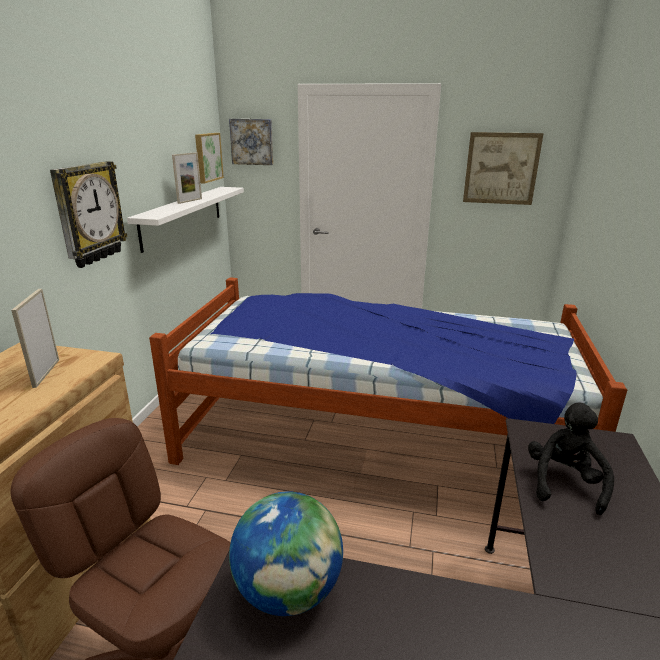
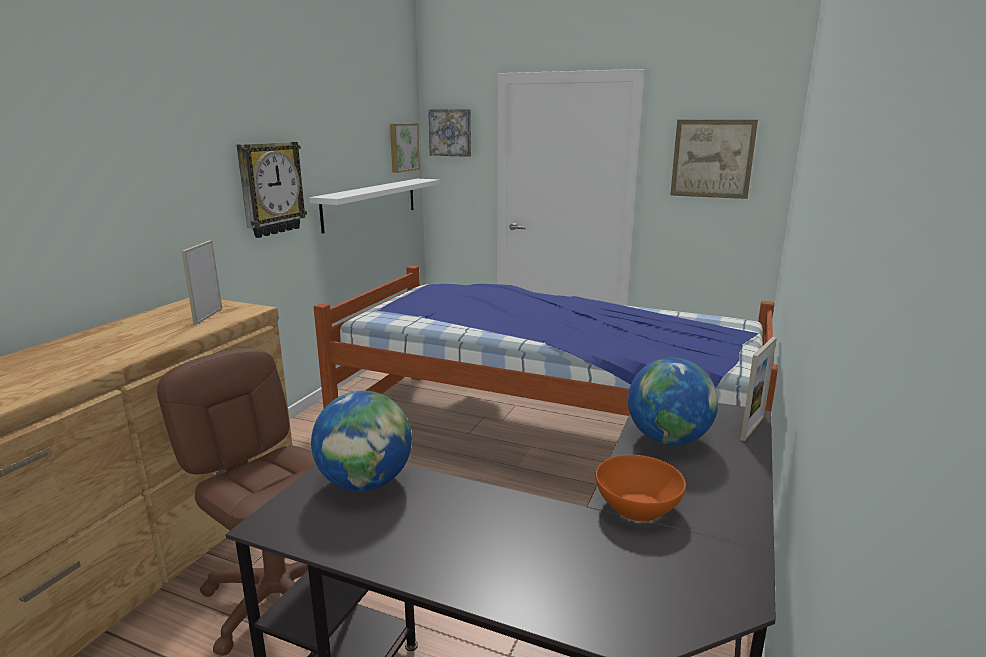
camera: 10 degrees right, 5 degrees down
picture frame [172,152,202,204] -> picture frame moved to [741,337,777,441]
black plush toy [528,402,614,515] -> globe [628,358,718,445]
none -> orange bowl [595,455,686,522]

